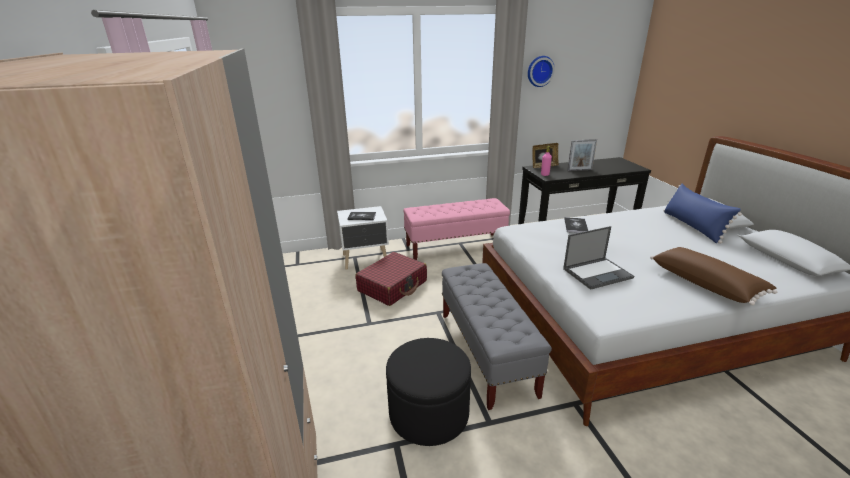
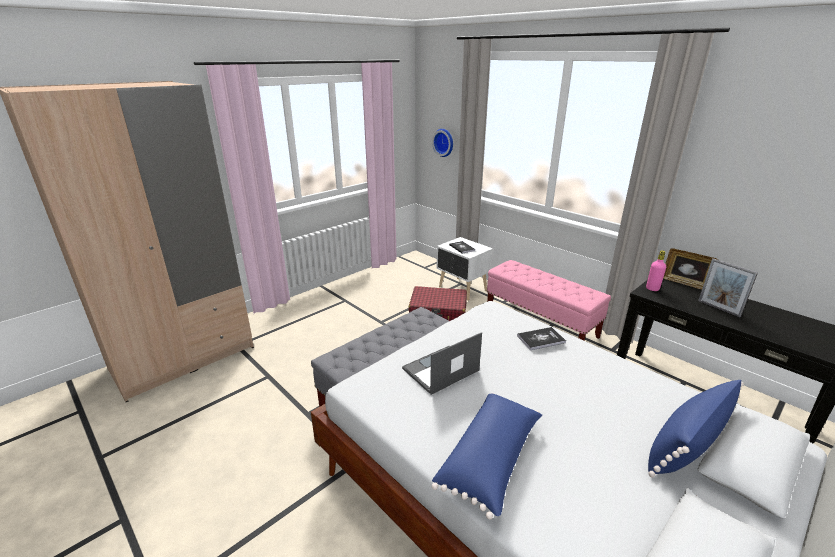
camera: 60 degrees right, 0 degrees up
black ottoman [386,338,471,446] -> none
wall clock [528,56,555,87] -> wall clock moved to [432,129,453,157]
laptop [563,226,634,290] -> laptop turned 105 degrees clockwise [402,332,482,395]
brown pillow [650,247,778,305] -> blue pillow [432,393,542,520]

